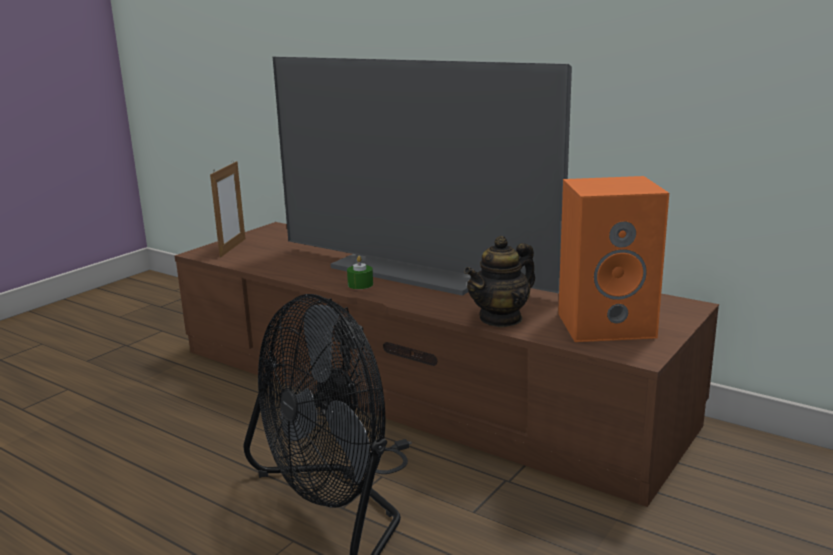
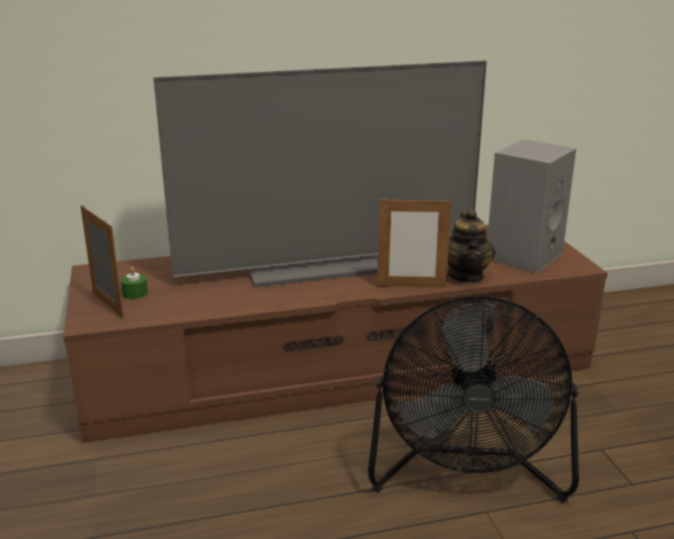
camera: 50 degrees left, 5 degrees up
green candle [347,256,373,289] -> green candle moved to [120,266,148,299]
orange speaker [558,176,669,342] -> grey speaker [487,139,576,273]
none -> picture frame [377,196,452,288]

